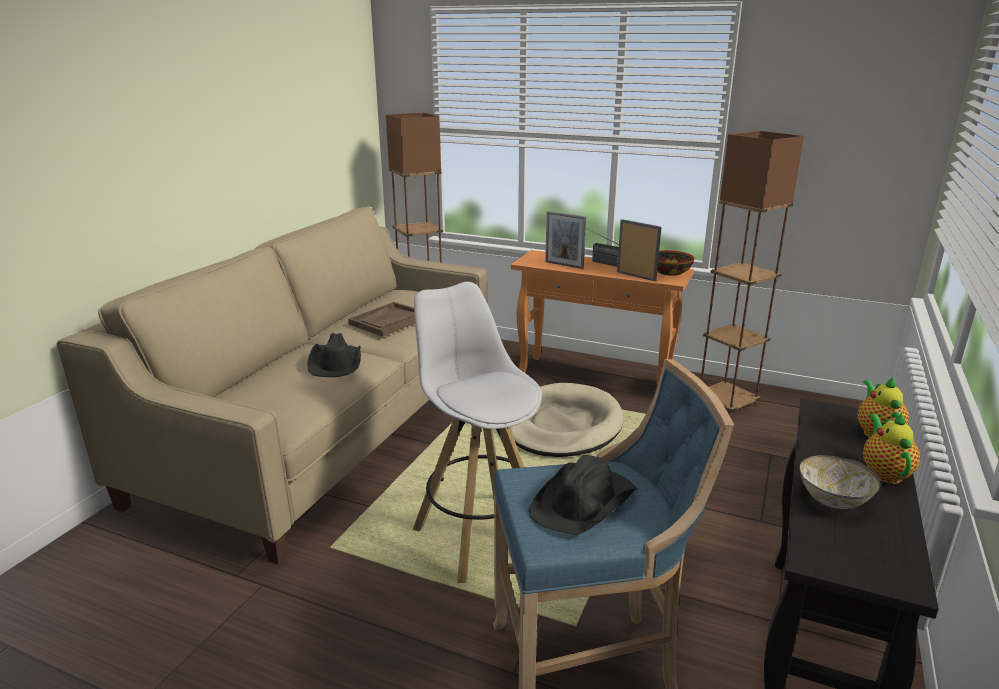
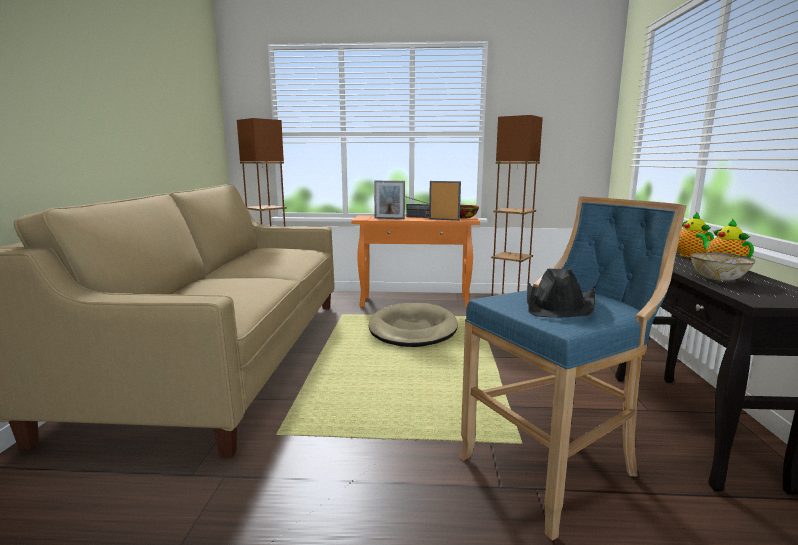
camera: 20 degrees left, 10 degrees down
black hat [307,333,361,377] -> none
brown tray [348,302,415,337] -> none
white stool [413,282,542,583] -> none

